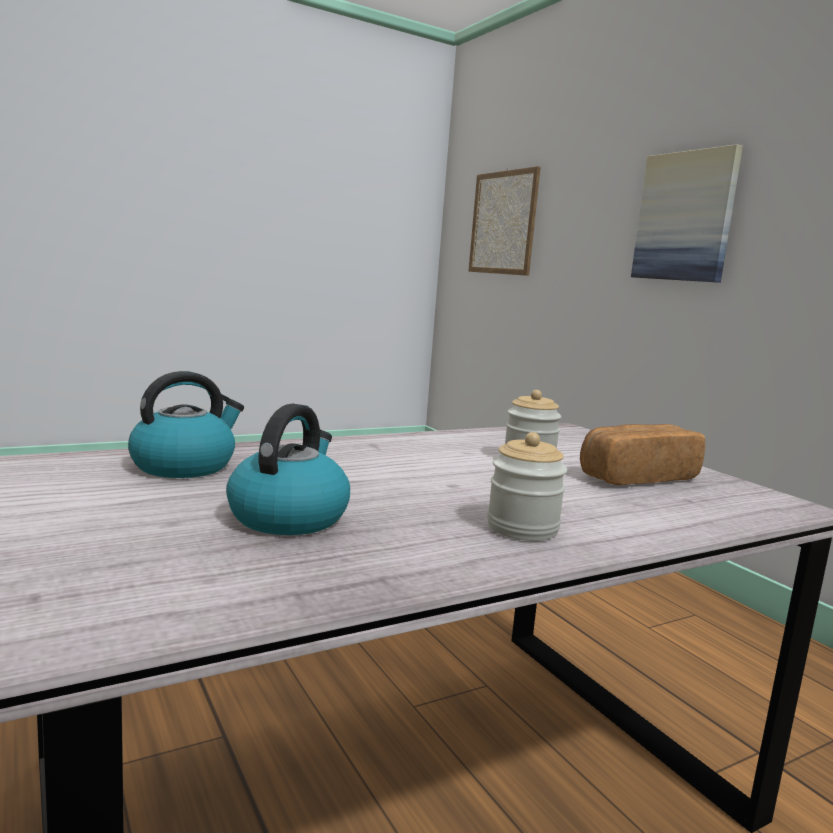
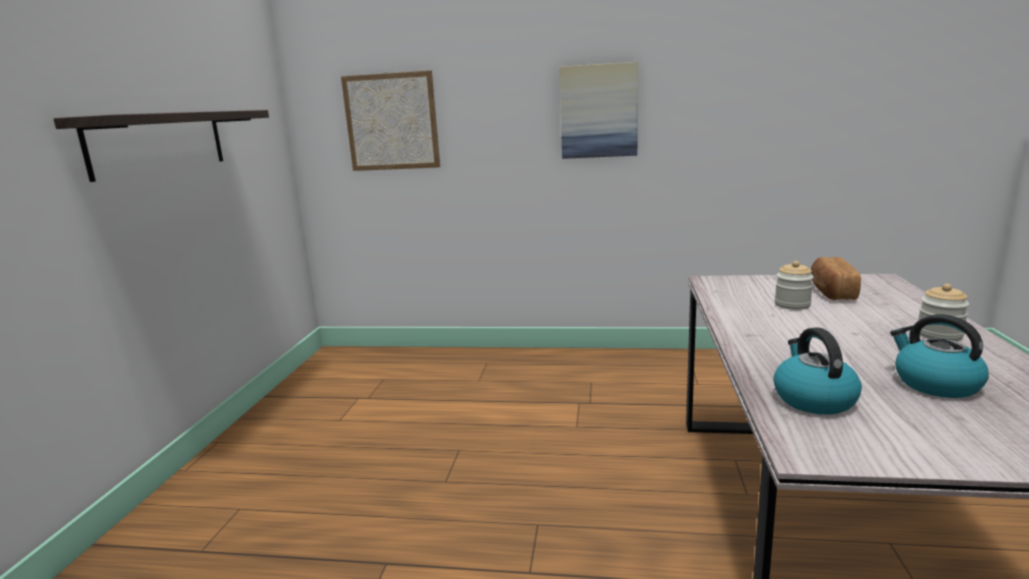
camera: 50 degrees left, 5 degrees up
none -> shelf [54,110,269,182]

